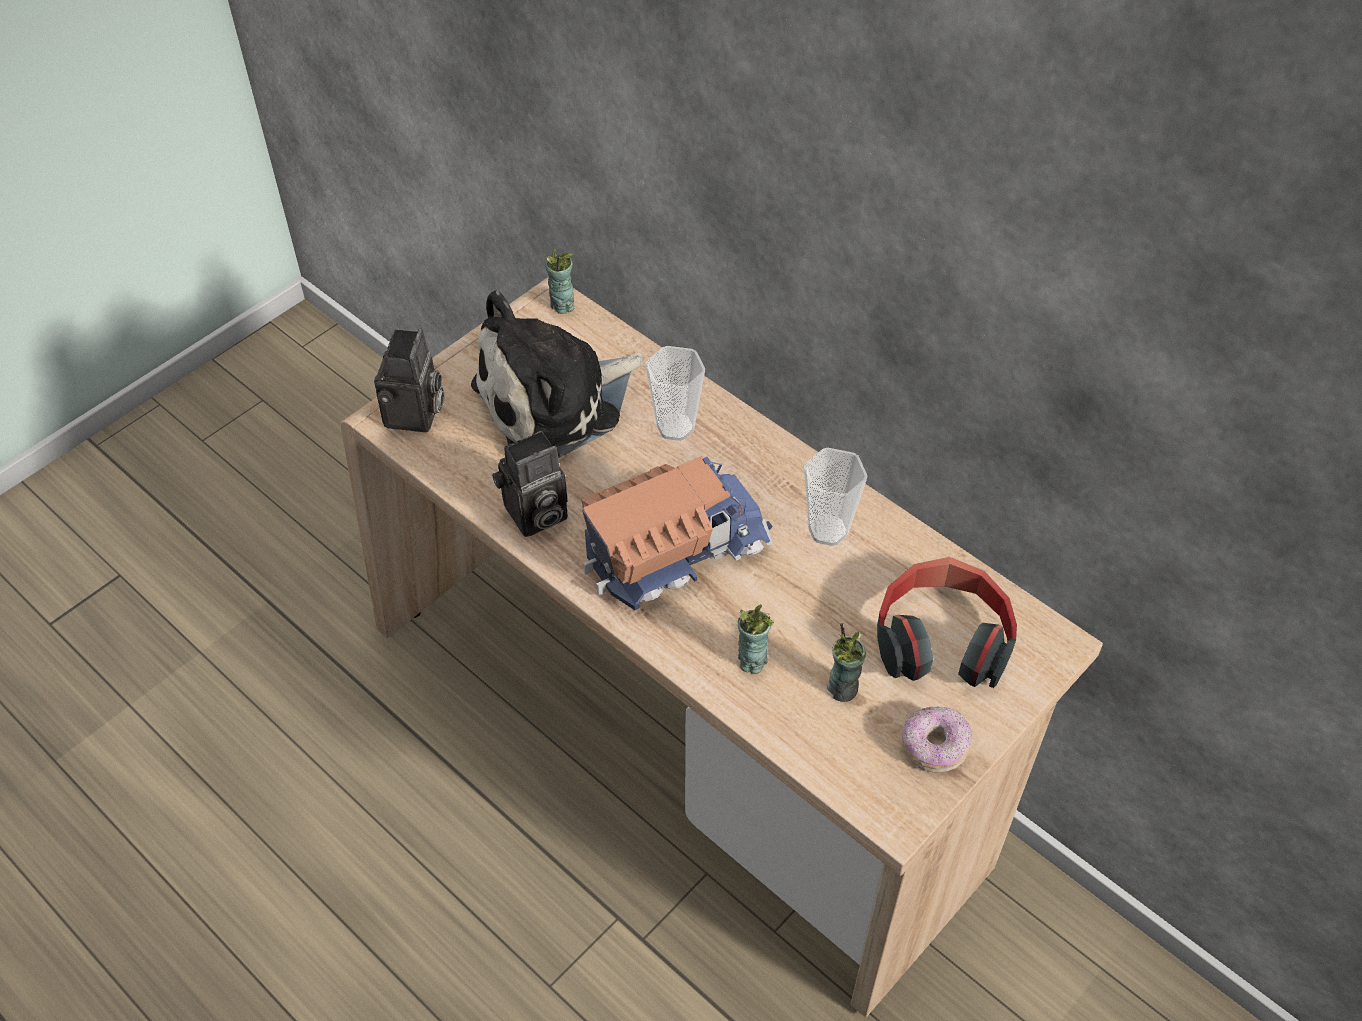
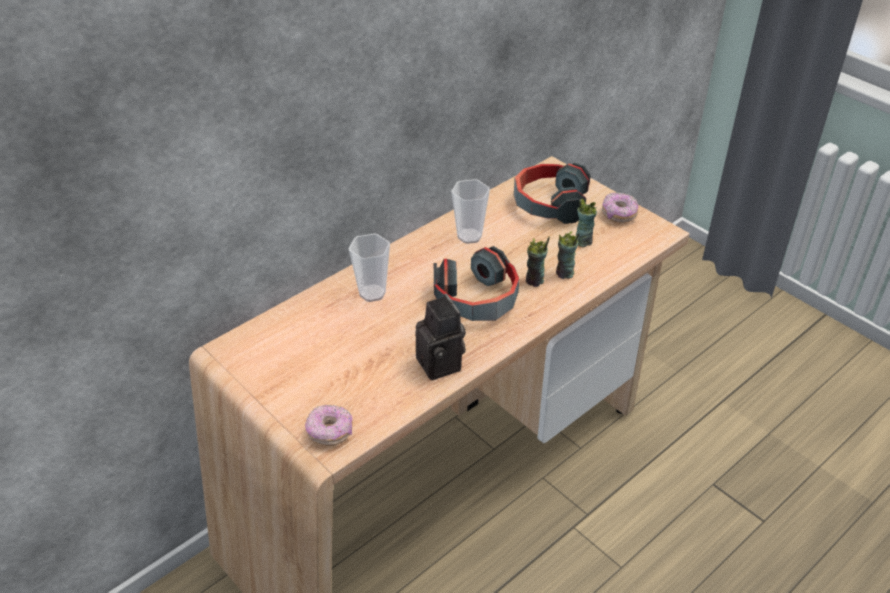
camera: 85 degrees left, 10 degrees down
camera [374,328,445,432] -> donut [305,405,353,446]
plush toy [471,290,644,458] -> none
cup [545,248,574,314] -> cup moved to [526,236,550,287]
toy truck [581,456,773,610] -> headphones [434,246,519,321]

